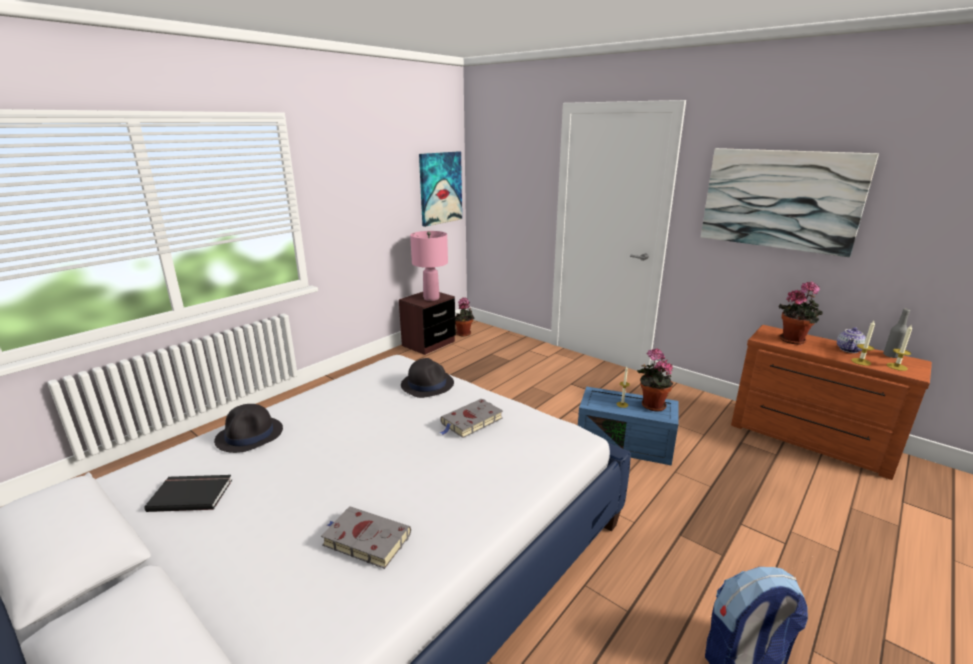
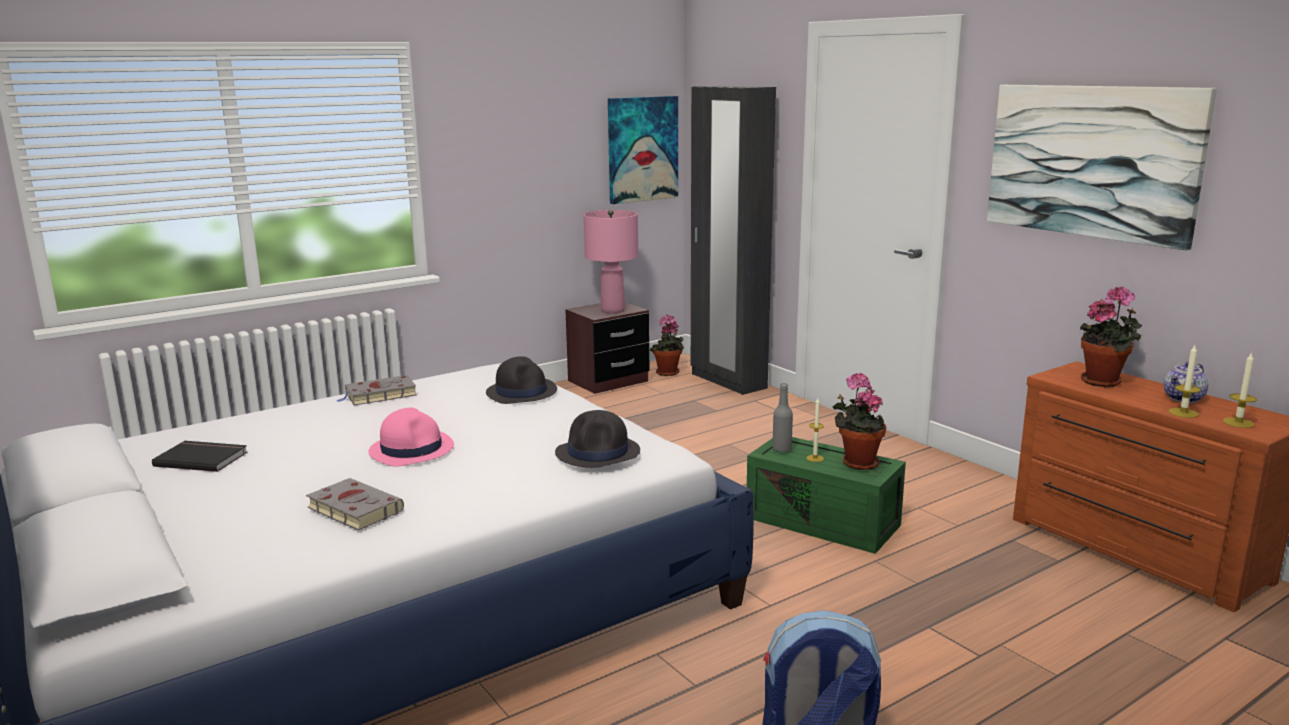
camera: 15 degrees right, 5 degrees down
black hat [214,404,283,453] -> black hat moved to [555,410,640,468]
grey book [440,399,503,438] -> grey book moved to [336,375,417,405]
blue storage box [578,386,678,466] -> green storage box [747,437,906,554]
grey bottle [883,309,910,358] -> grey bottle moved to [772,383,793,453]
none -> pink hat [368,408,454,467]
none -> black wardrobe [691,86,776,395]

